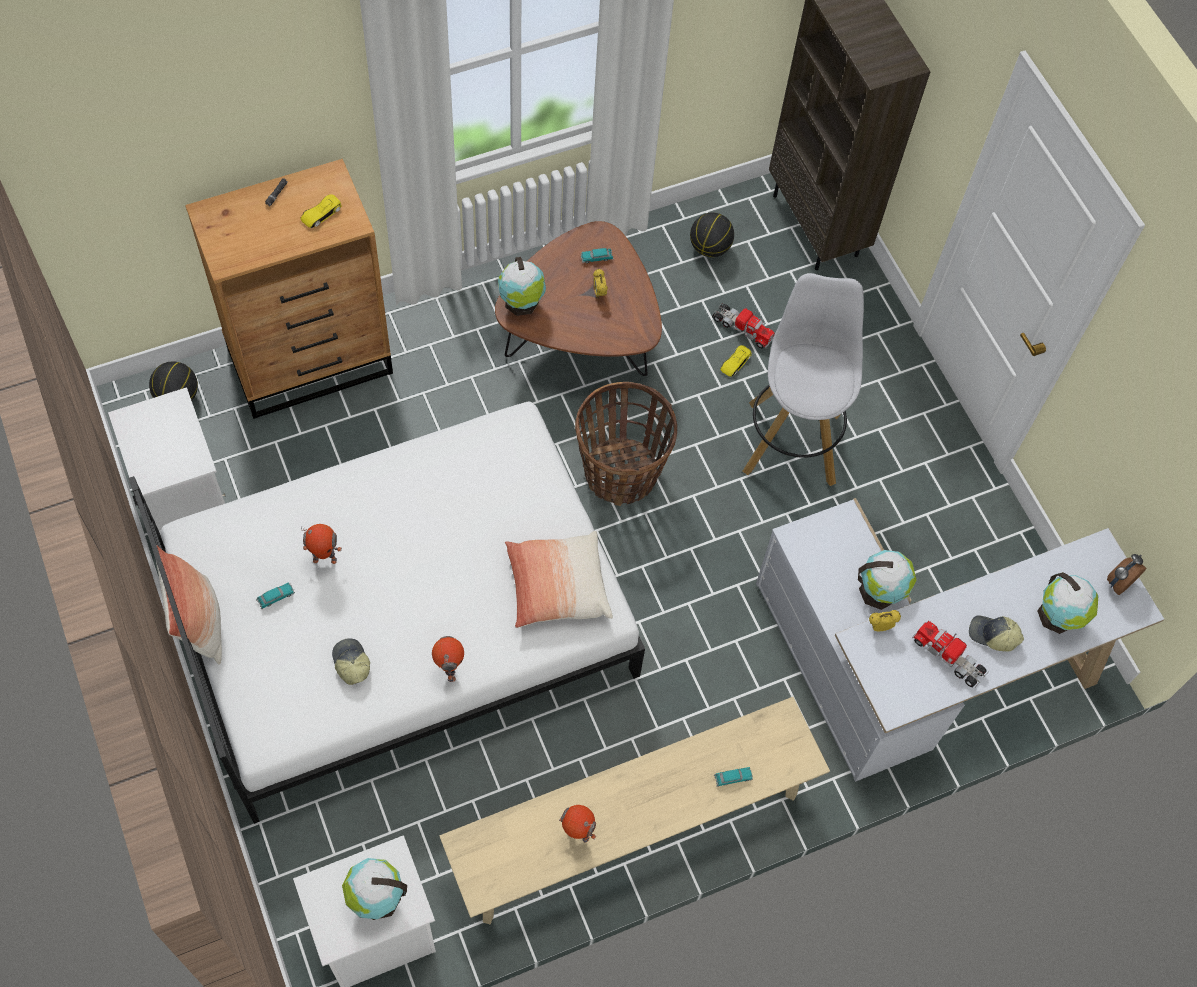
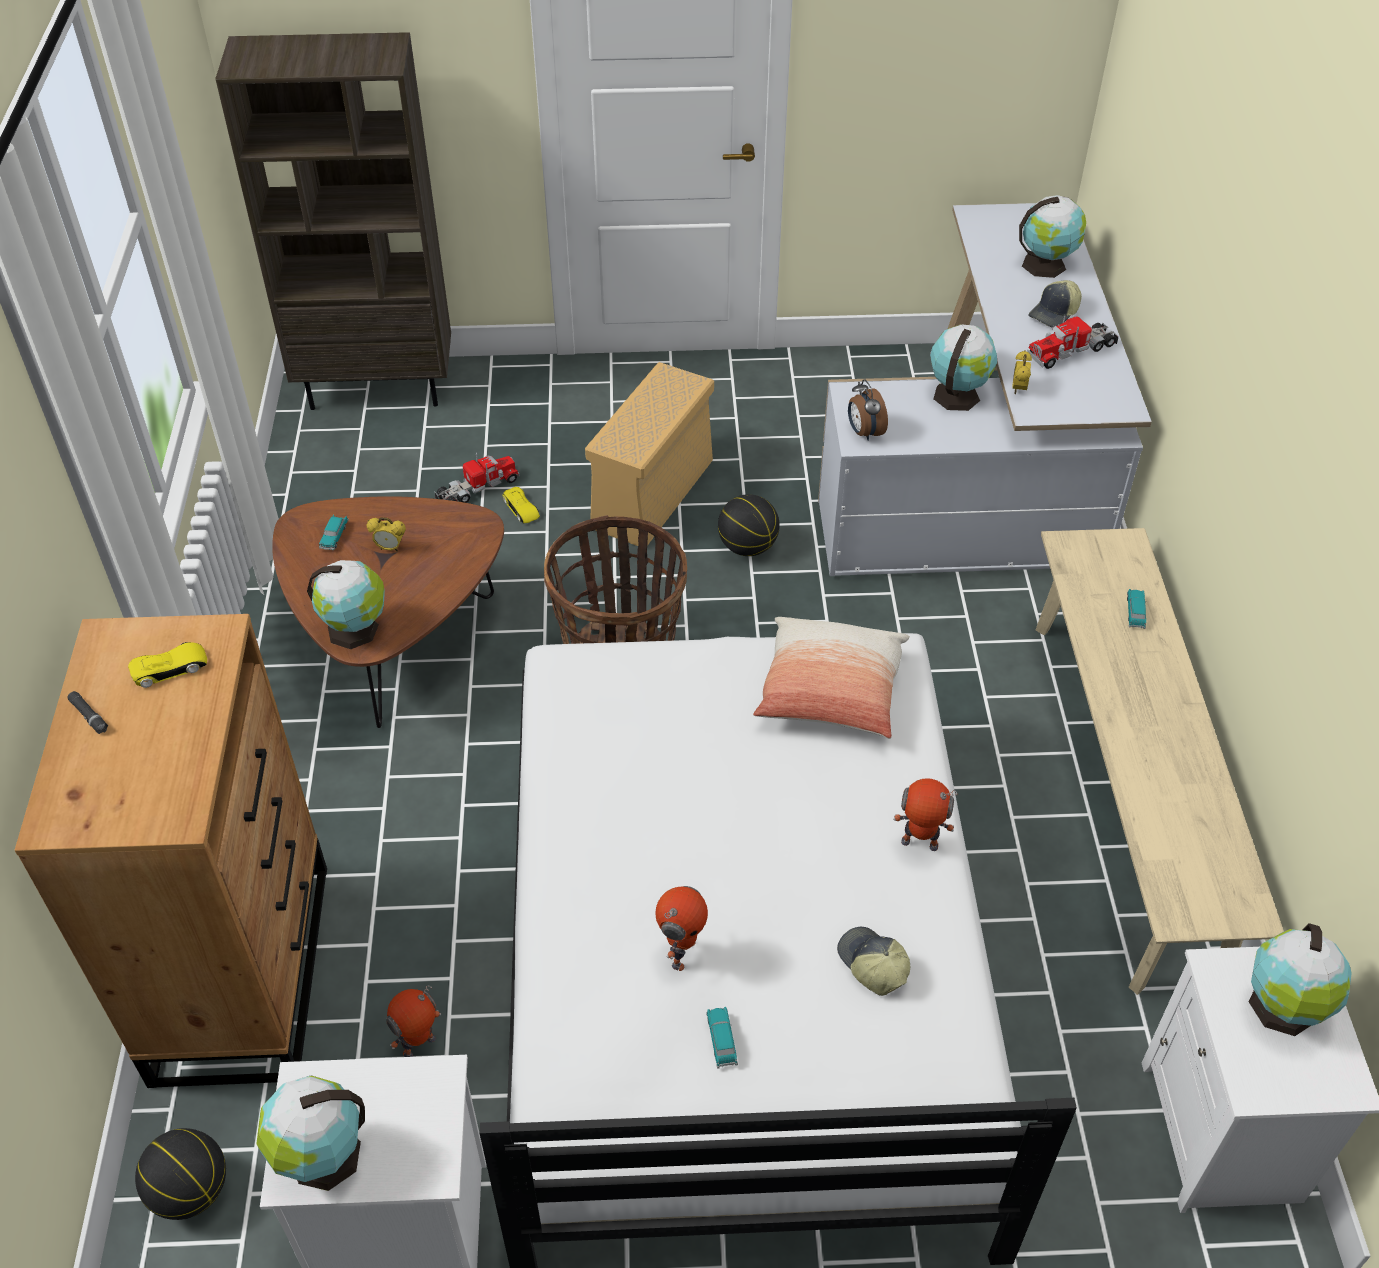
camera: 65 degrees left, 15 degrees down
pillow [156,545,222,665] -> none
yellow toy car [300,194,342,228] -> yellow toy car turned 90 degrees counterclockwise [128,642,207,688]
cap [332,638,370,685] -> cap turned 60 degrees clockwise [837,927,910,996]
toy robot [559,805,596,843] -> toy robot moved to [386,986,441,1057]
basketball [690,212,734,257] -> basketball moved to [718,494,780,556]
white stool [743,273,864,486] -> beige storage box [585,362,714,546]
alarm clock [1107,554,1146,595] -> alarm clock moved to [848,379,888,441]
none -> globe [256,1076,365,1191]

